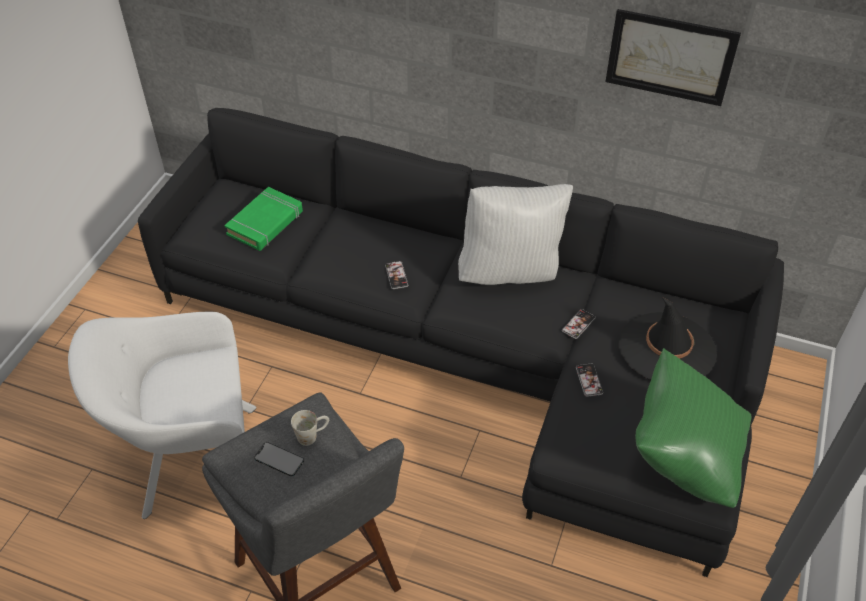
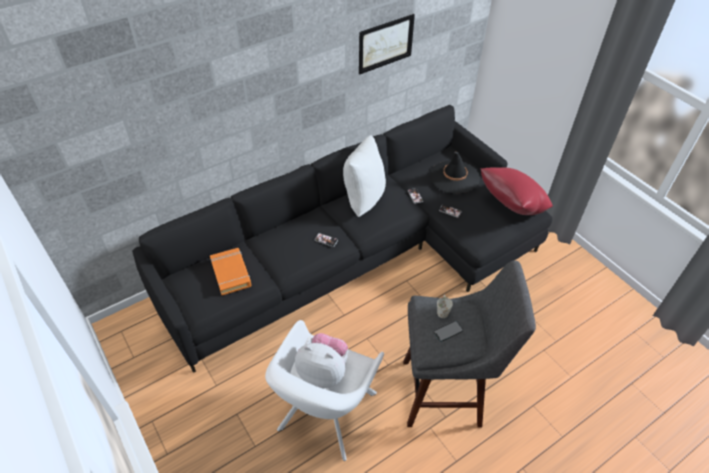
camera: 55 degrees left, 0 degrees up
green book [224,187,303,251] -> orange book [210,248,251,295]
green pillow [635,348,752,508] -> red pillow [481,167,553,215]
none -> plush toy [295,333,348,389]

